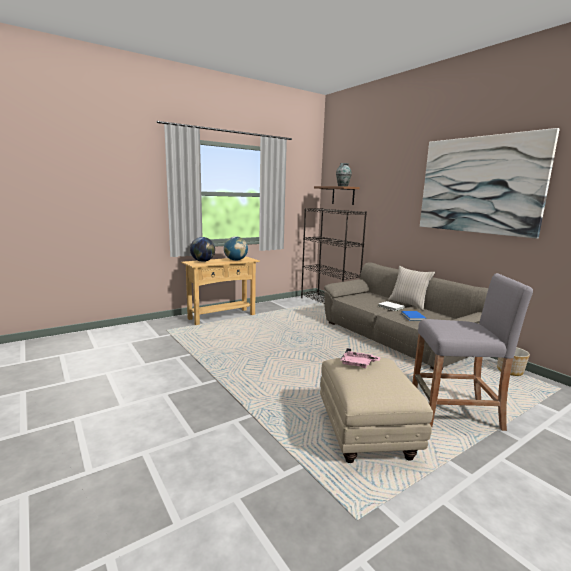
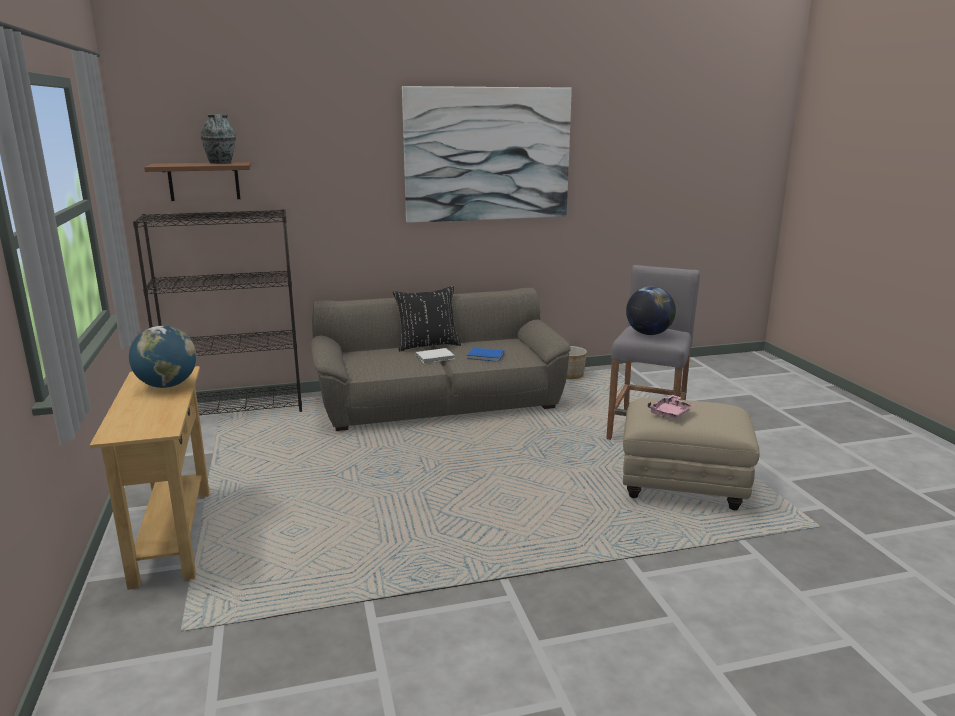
camera: 70 degrees left, 5 degrees up
globe [190,237,215,262] -> globe moved to [626,286,676,335]
beige pillow [388,266,435,310] -> black pillow [393,286,461,351]

